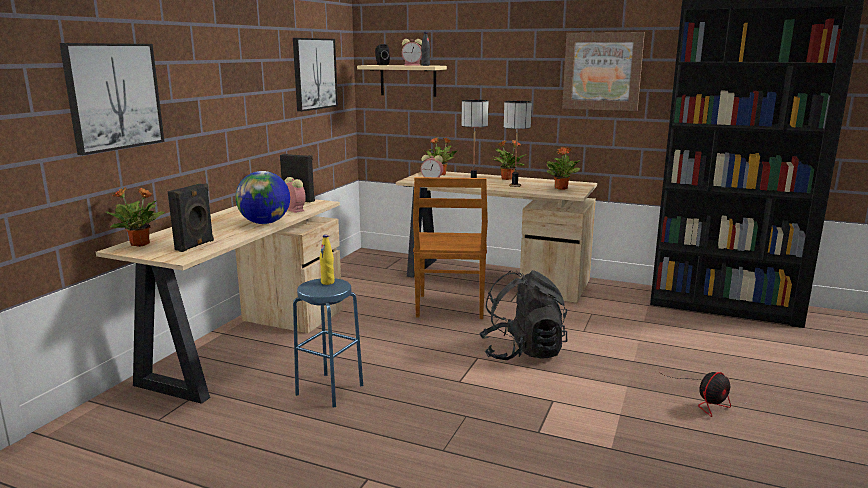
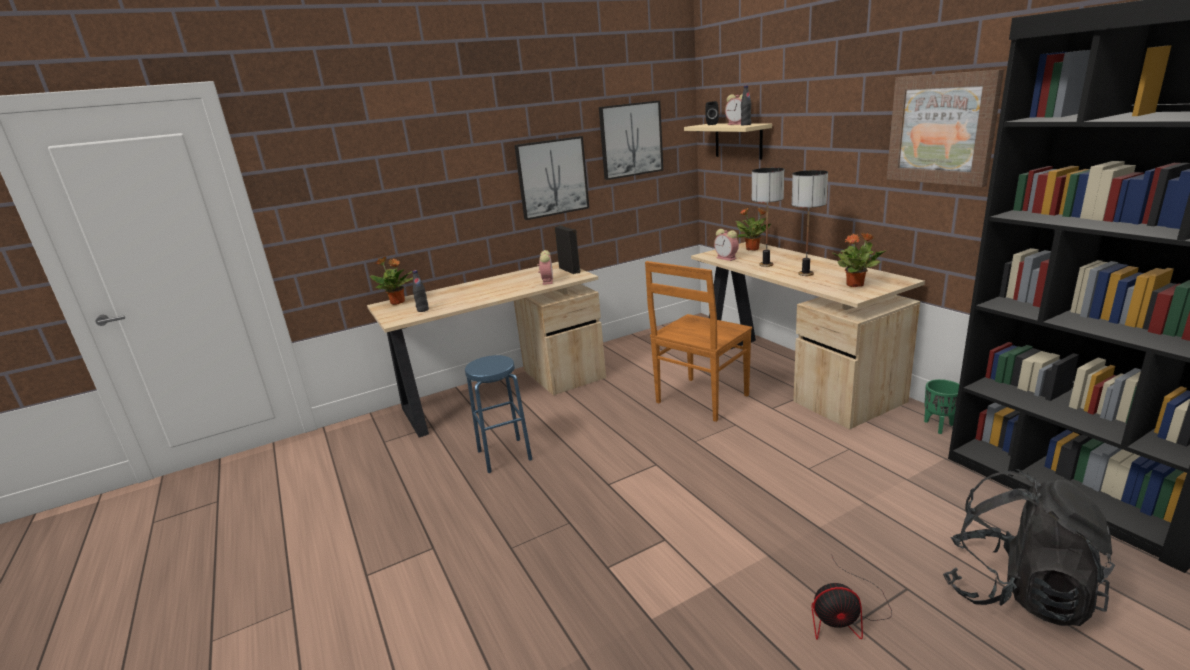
camera: 40 degrees right, 5 degrees up
picture [59,43,164,155] -> picture moved to [514,136,589,220]
black speaker [168,183,214,252] -> black bottle [413,270,429,312]
globe [235,171,290,224] -> none
yellow bottle [319,235,335,285] -> none
black backpack [480,270,567,360] -> black backpack moved to [943,469,1115,626]
potted plant [492,140,526,180] -> none
none -> green planter [924,379,959,434]

